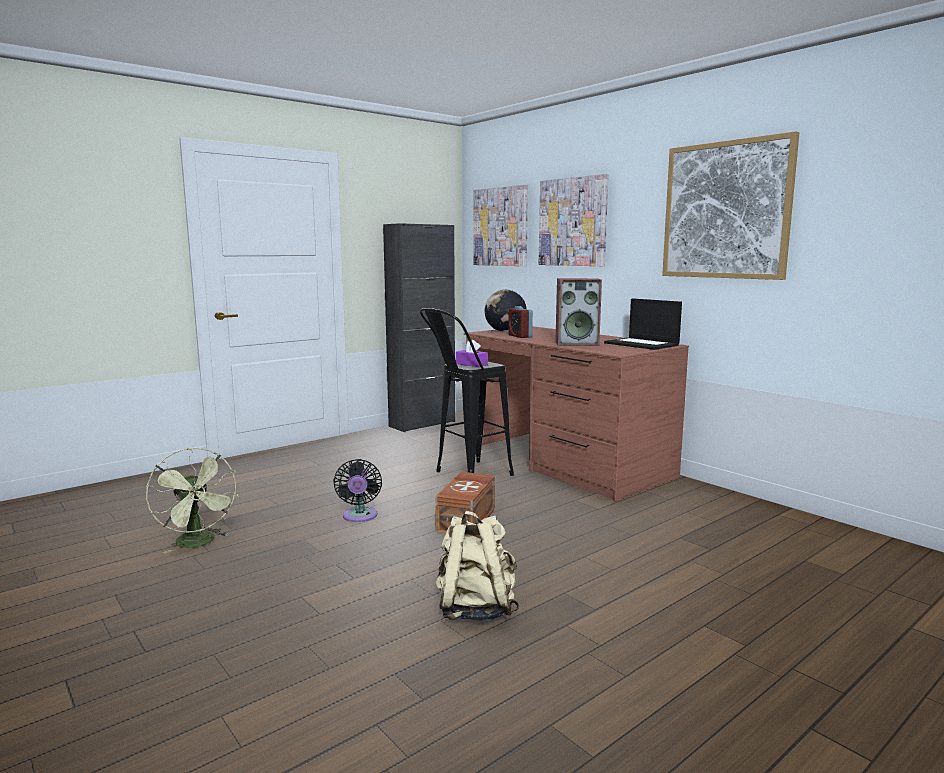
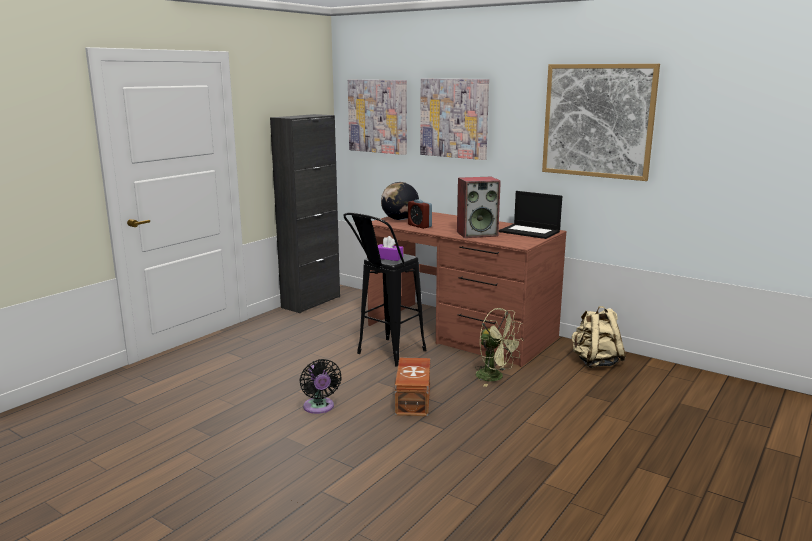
camera: 15 degrees left, 5 degrees up
green fan [146,448,238,554] -> green fan moved to [475,308,524,387]
beige backpack [435,511,519,621] -> beige backpack moved to [571,306,626,368]

